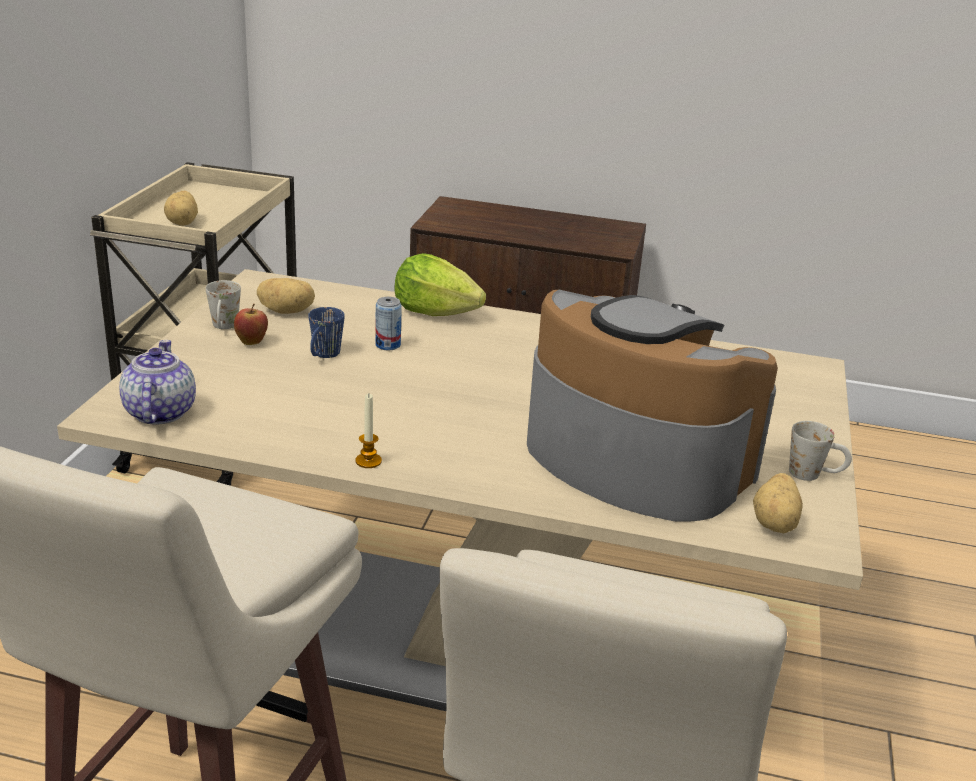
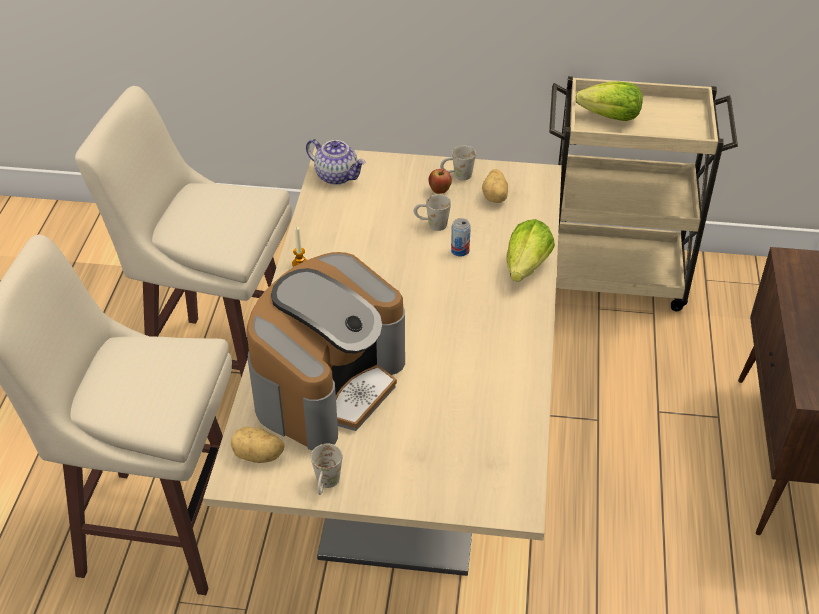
camera: 85 degrees right, 15 degrees up
teapot [119,340,196,425] -> teapot turned 45 degrees clockwise [306,139,366,185]
potato [164,191,198,226] -> lettuce [575,81,643,121]
blue mug [308,307,345,358] -> white mug [414,194,451,231]

